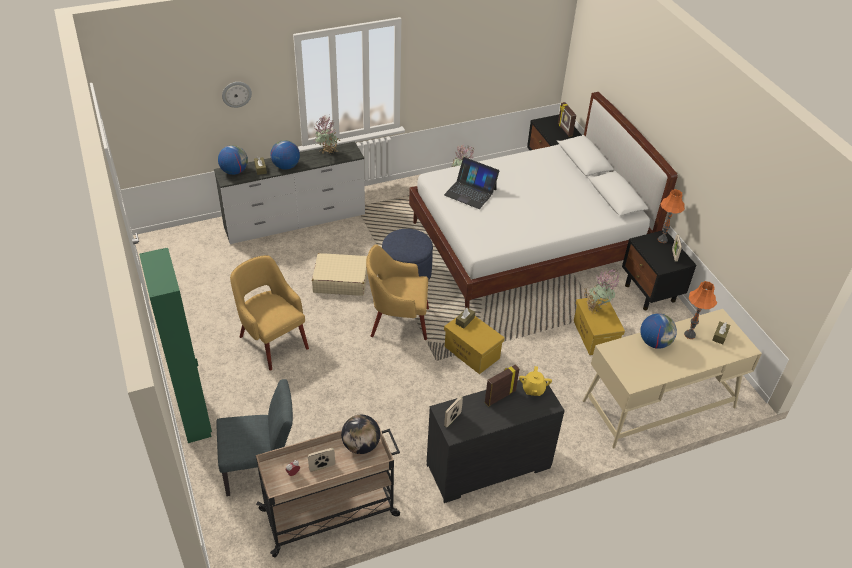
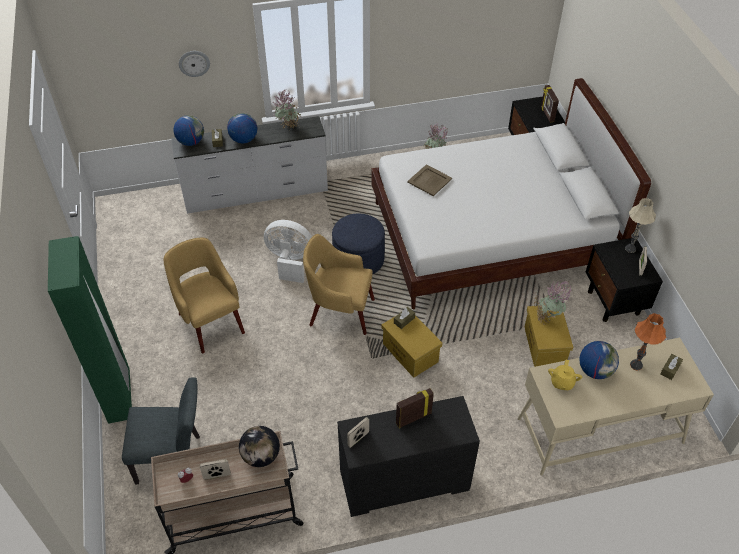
camera: 10 degrees right, 5 degrees up
beige suitcase [312,253,367,296] -> white fan [264,220,312,283]
laptop [444,157,500,209] -> beige tray [407,164,452,196]
yellow teapot [519,366,552,396] -> yellow teapot moved to [548,360,582,390]
orange table lamp [658,189,685,243] -> beige table lamp [625,198,656,253]

